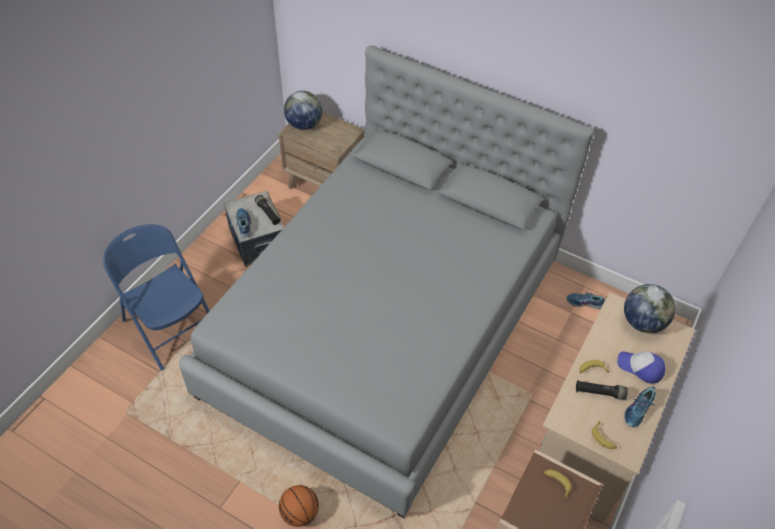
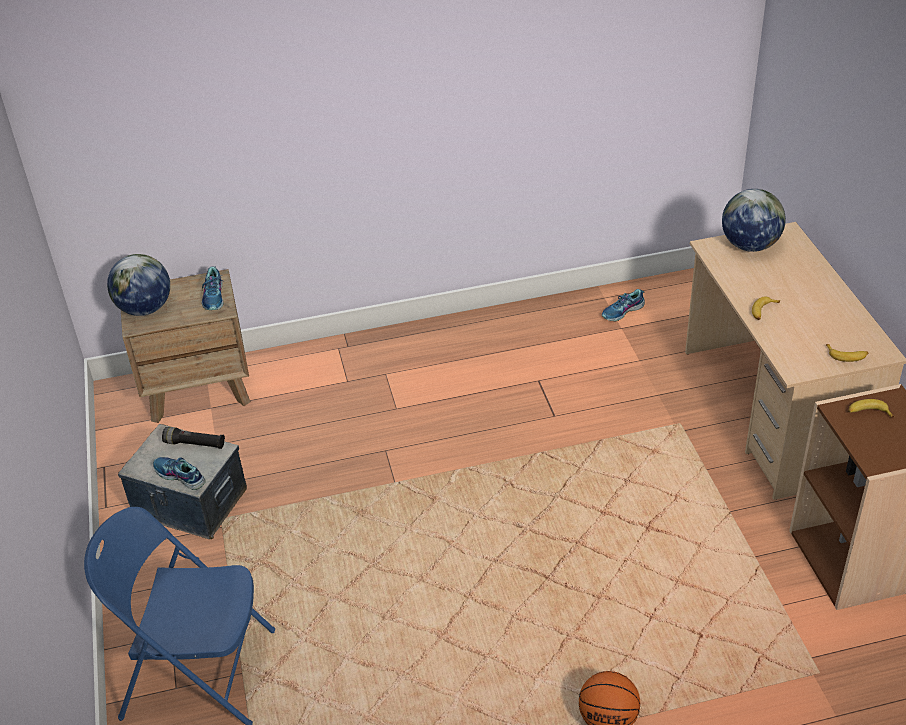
camera: 40 degrees left, 10 degrees down
grey bed [179,46,594,518] -> none
black flashlight [576,380,628,400] -> none
cap [617,351,666,384] -> none
shoe [624,387,656,428] -> shoe moved to [202,266,224,310]

